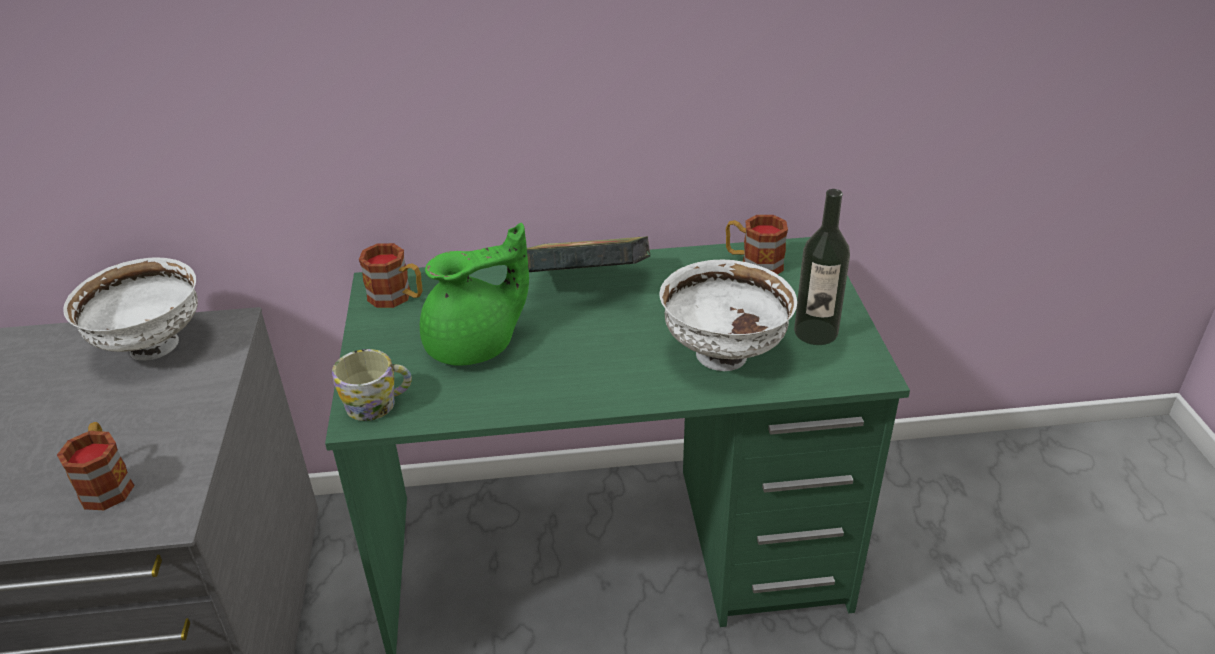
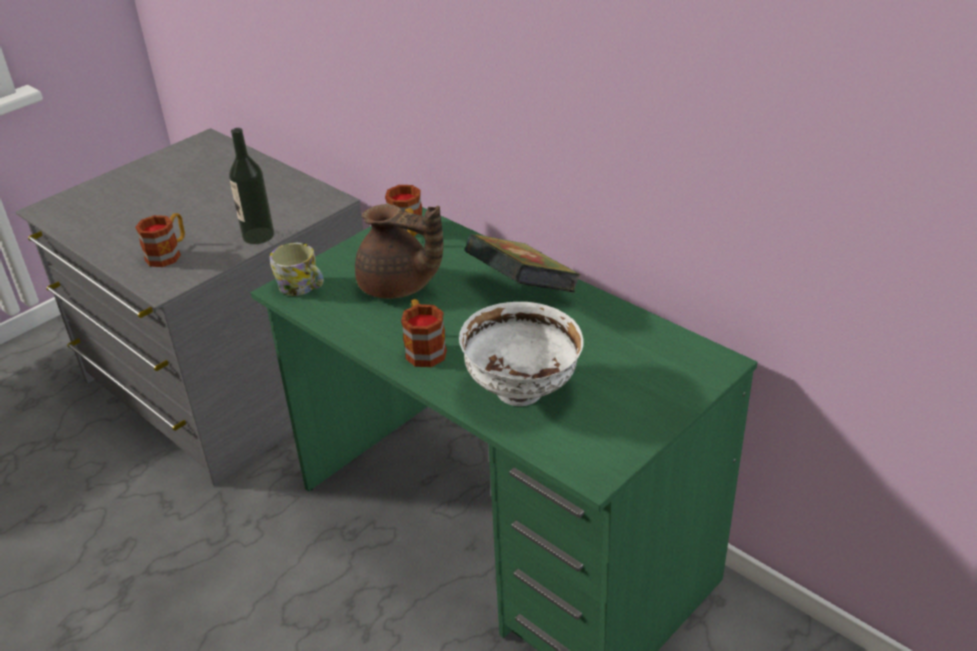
camera: 50 degrees right, 0 degrees up
white bowl [63,257,198,360] -> none
green teapot [420,223,529,366] -> brown teapot [355,204,443,299]
mug [726,215,788,275] -> mug moved to [401,299,447,367]
bottle [794,189,850,345] -> bottle moved to [229,128,274,244]

